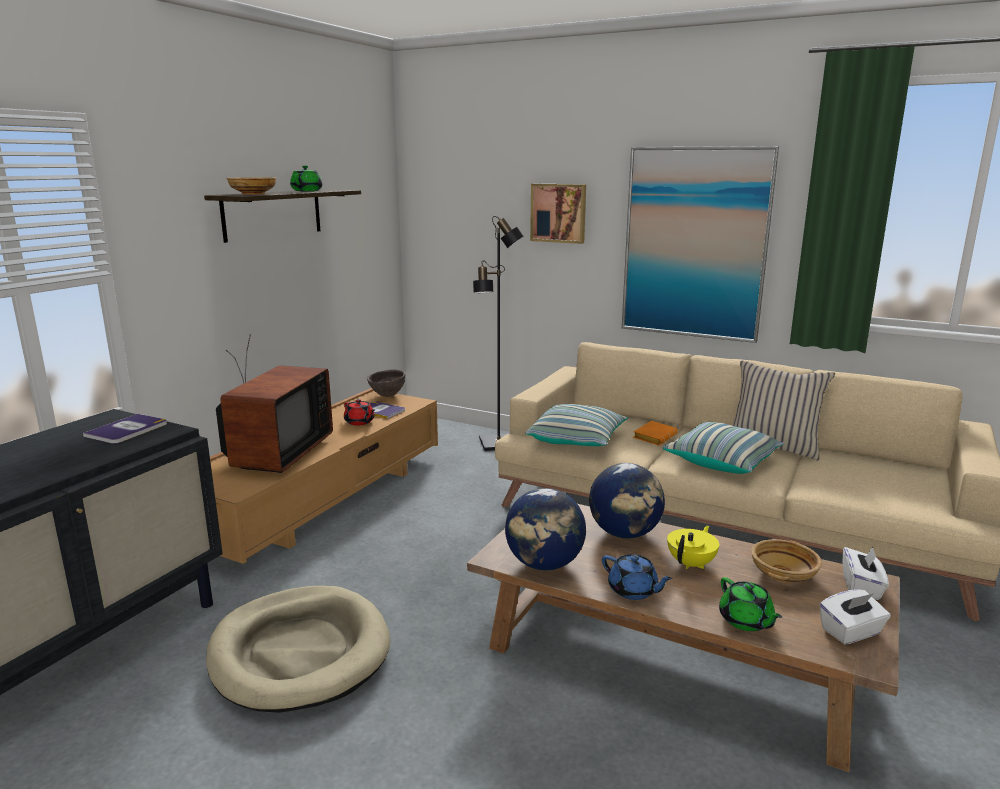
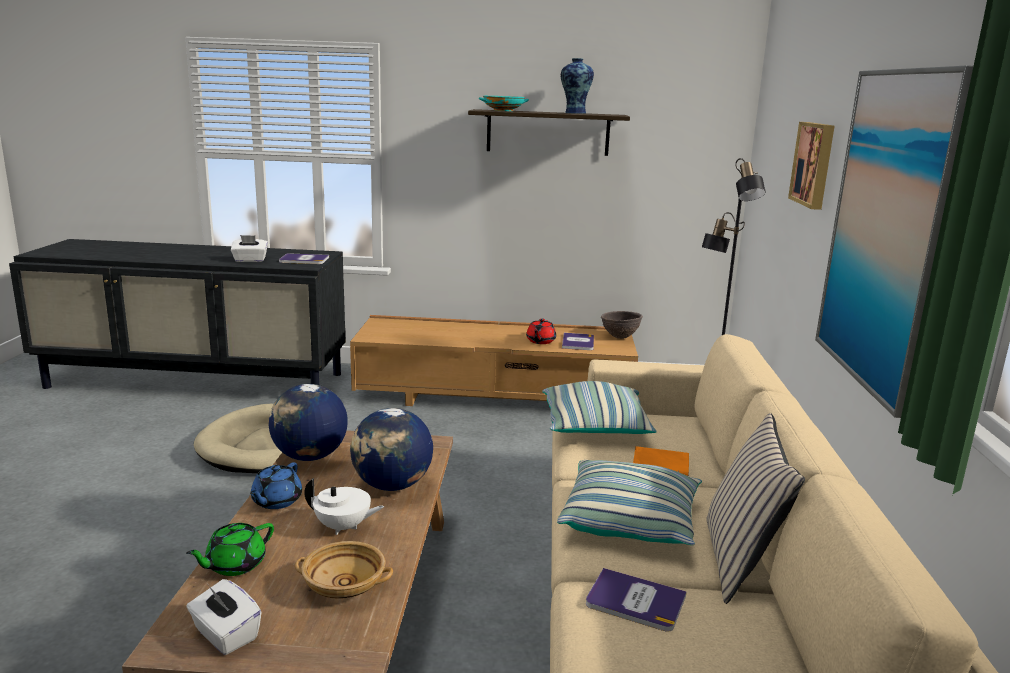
camera: 65 degrees right, 0 degrees up
television [216,334,333,473] -> none
beige bowl [227,177,277,195] -> turquoise bowl [479,96,529,111]
green teapot [290,166,323,191] -> vase [561,58,594,114]
yellow teapot [667,526,719,569] -> white teapot [304,478,384,535]
white tissue box [843,546,889,600] -> white tissue box moved to [231,235,268,262]
none -> book [586,568,687,632]

